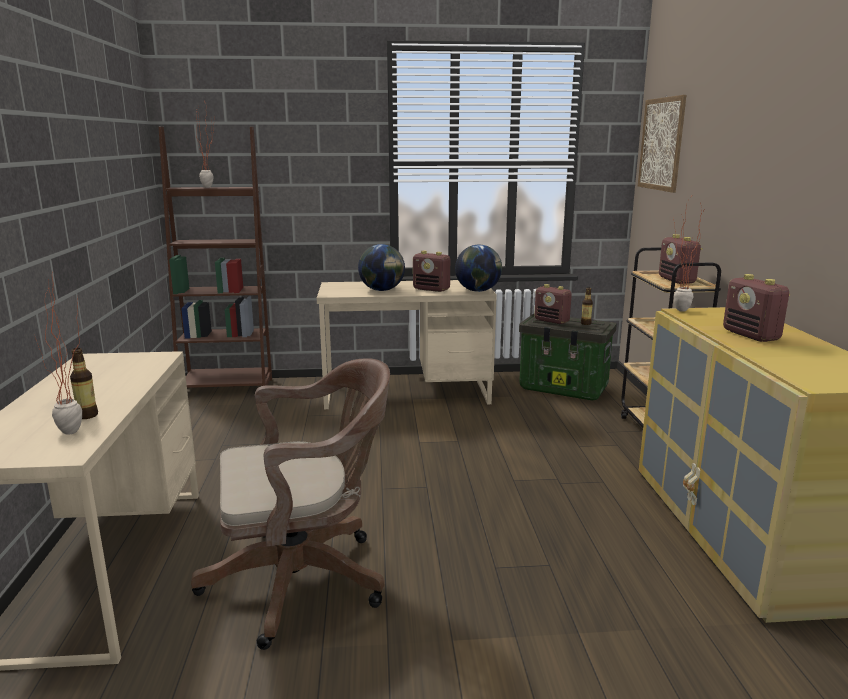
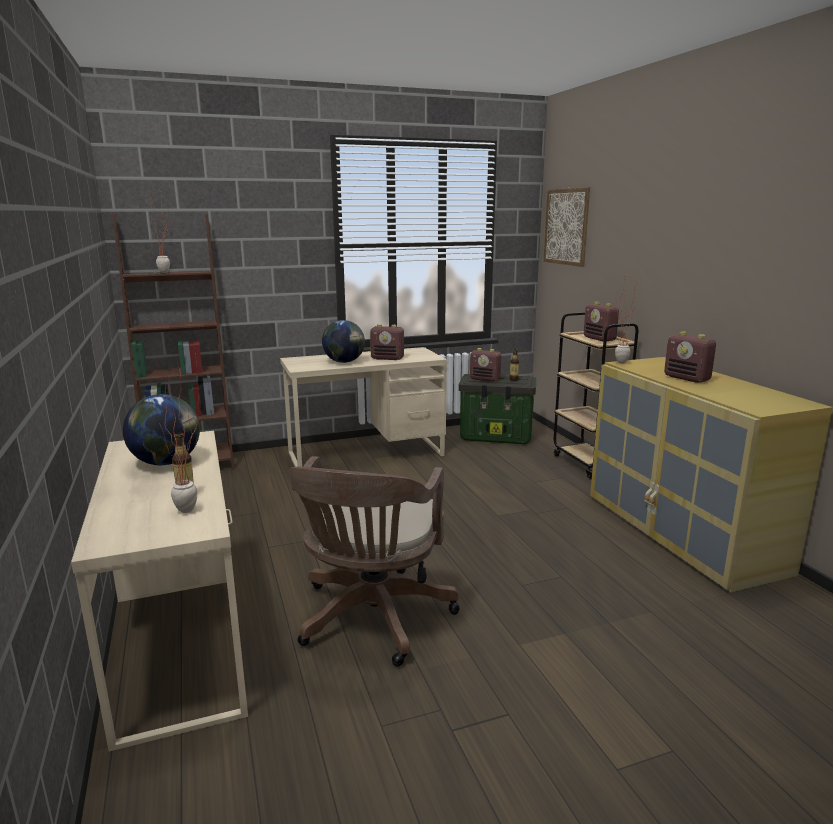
camera: 15 degrees left, 0 degrees up
brown office chair [191,358,390,650] -> brown office chair turned 135 degrees clockwise [289,456,460,667]
globe [455,245,502,292] -> globe moved to [123,394,200,465]

